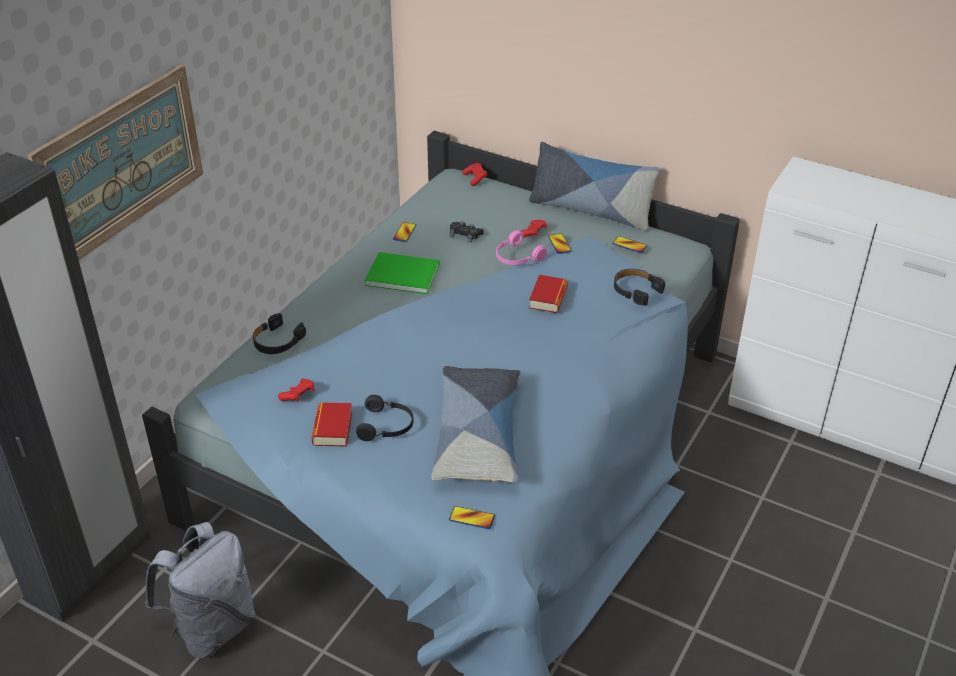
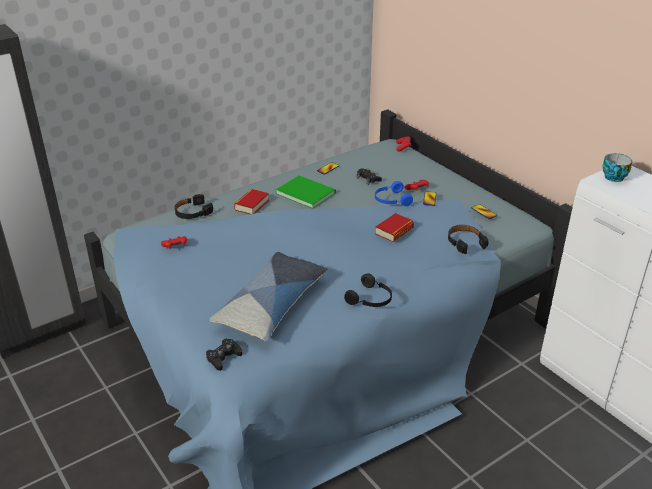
camera: 25 degrees right, 5 degrees down
picture [27,65,203,260] -> none
grey backpack [145,522,256,658] -> none
book [312,403,352,447] -> book moved to [234,189,269,214]
black headphones [356,395,414,441] -> black headphones moved to [344,273,392,307]
phone [449,506,495,529] -> black game controller [206,339,242,371]
pink headphones [496,230,547,265] -> blue headphones [375,181,413,206]
pillow [529,142,660,231] -> none
none -> cup [603,153,632,182]

